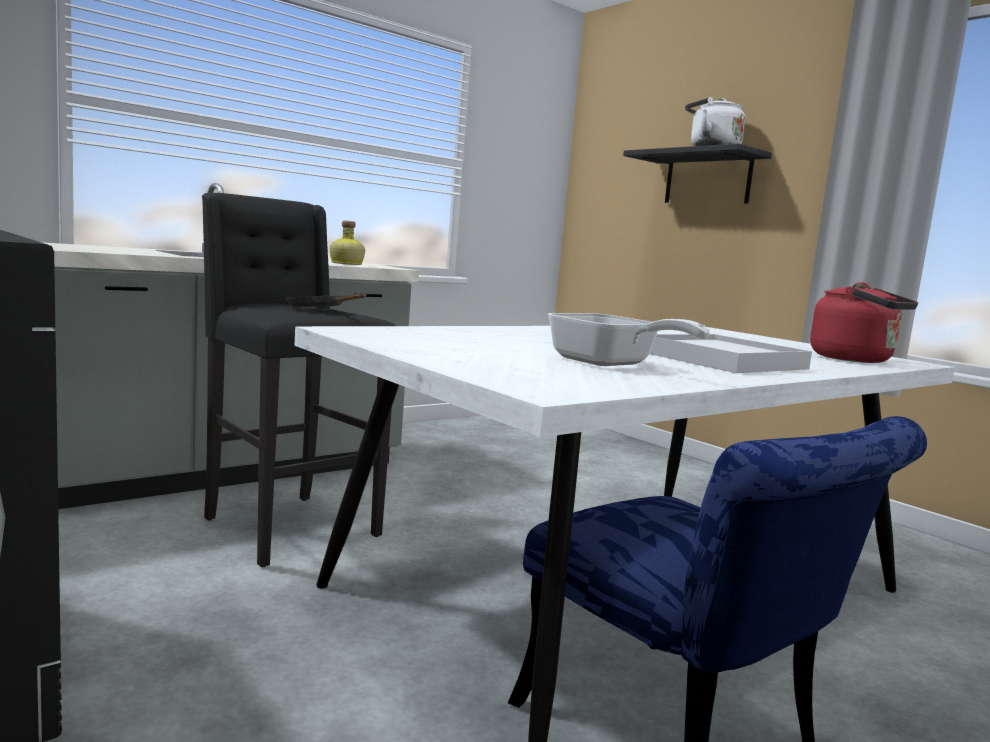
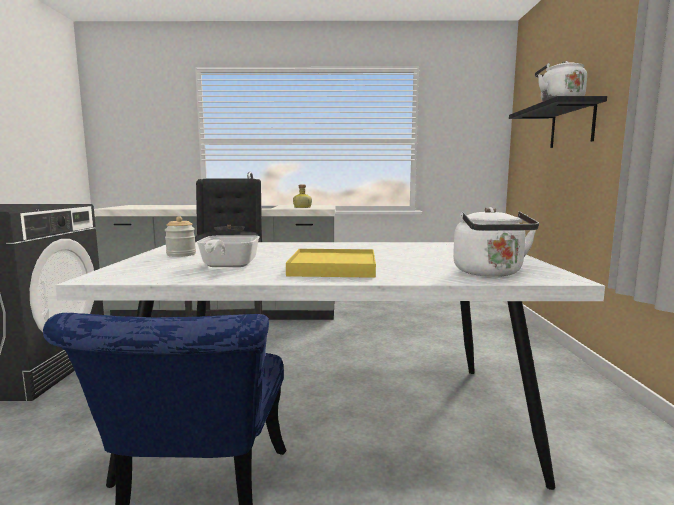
camera: 40 degrees right, 0 degrees up
white tray [650,334,812,373] -> yellow tray [286,249,376,278]
red kettle [810,282,918,363] -> white kettle [453,207,539,277]
none -> jar [165,216,196,257]

